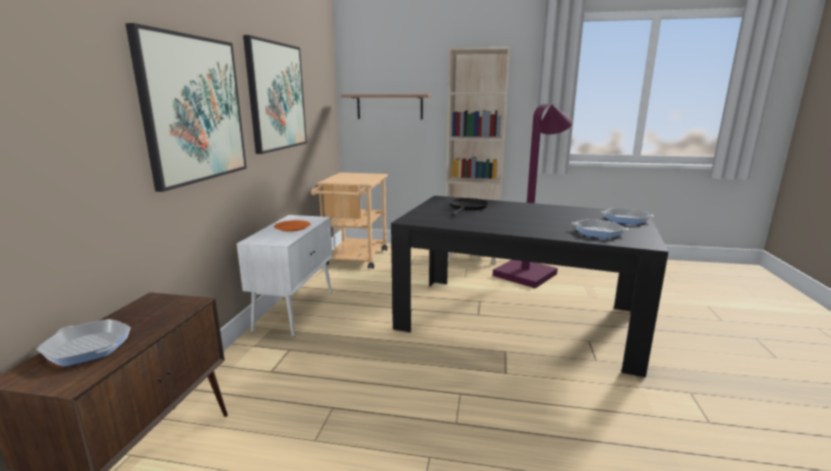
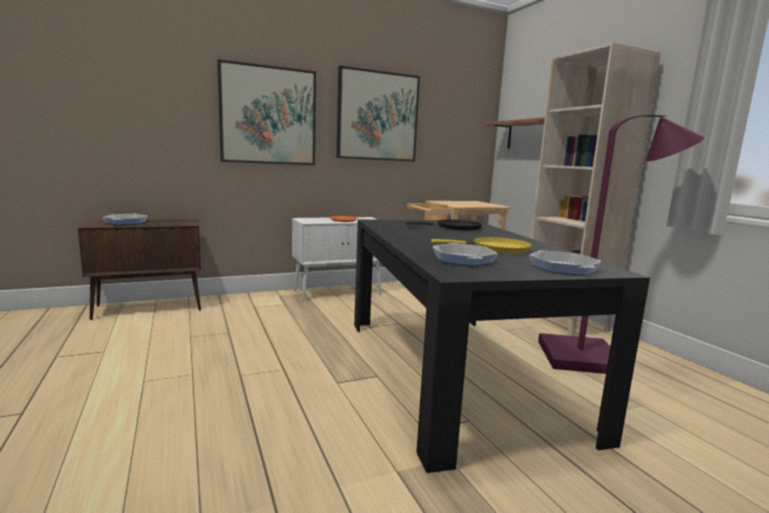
camera: 55 degrees right, 5 degrees down
none -> yellow frying pan [431,237,533,254]

